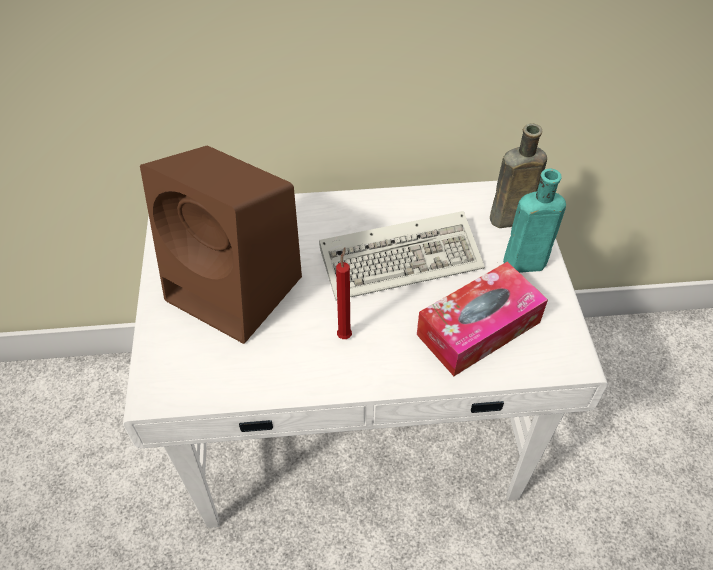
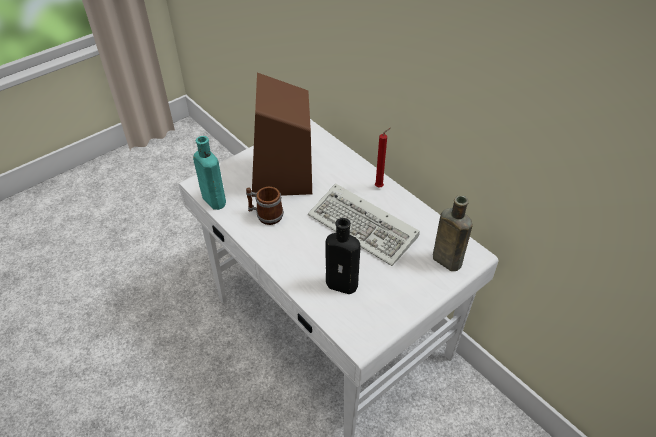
camera: 55 degrees right, 5 degrees down
red candle [336,248,352,339] -> red candle moved to [375,128,391,187]
tissue box [417,262,548,376] -> black bottle [326,218,361,294]
turquoise bottle [503,168,566,273] -> turquoise bottle moved to [193,136,226,210]
none -> mug [246,187,284,225]

